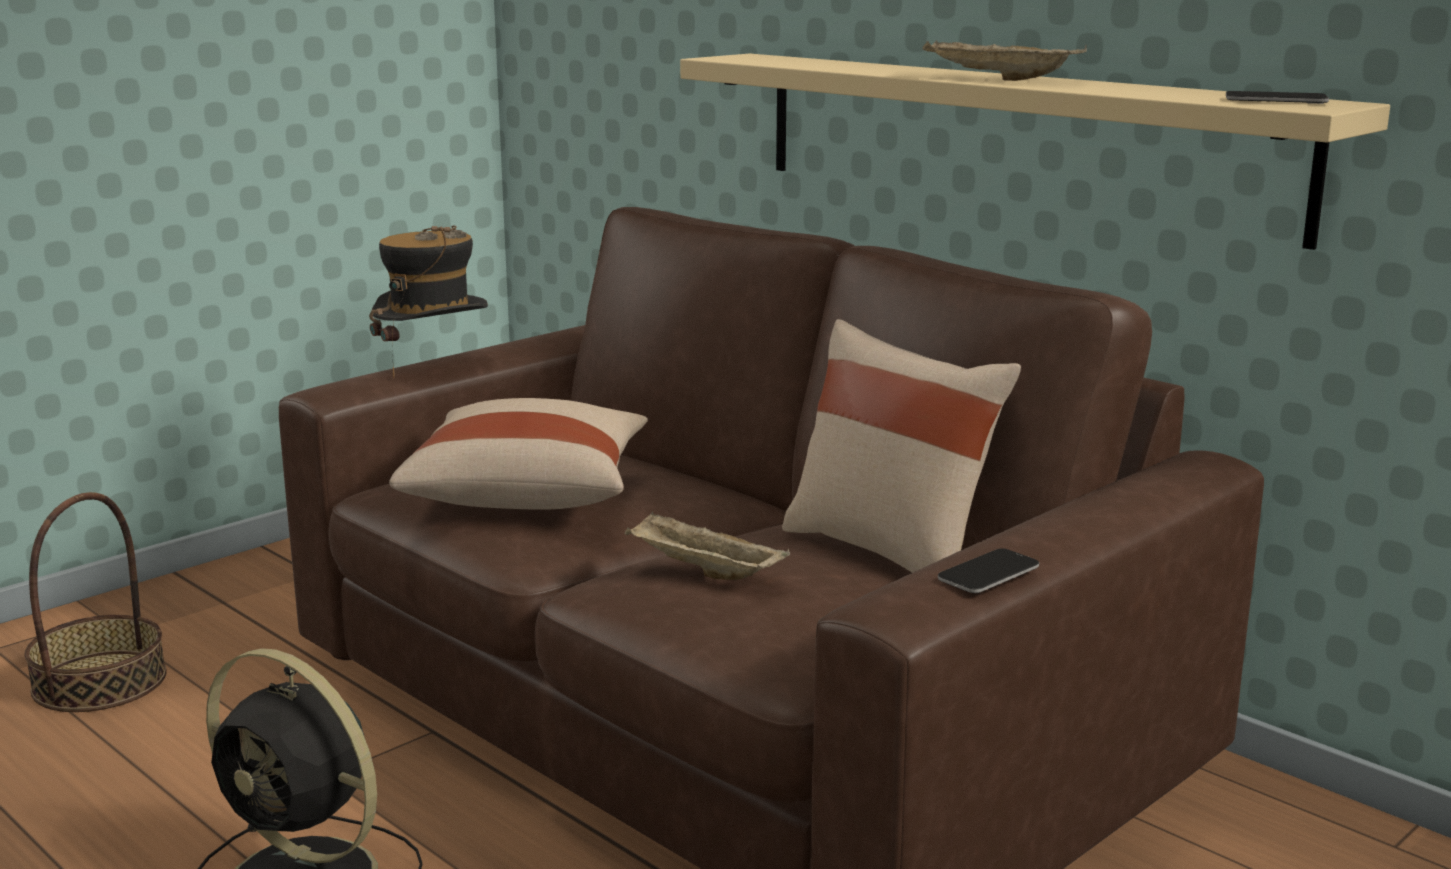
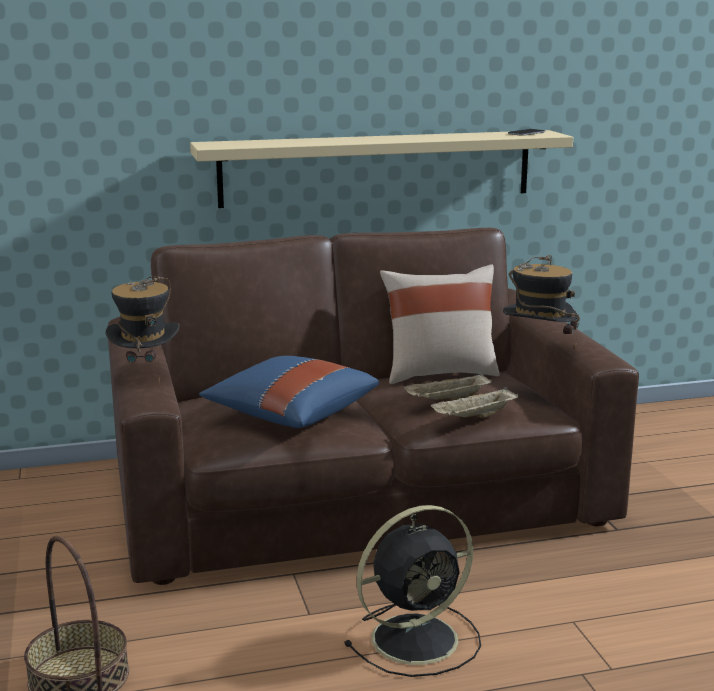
camera: 60 degrees left, 0 degrees up
beige pillow [389,398,648,510] -> blue pillow [199,356,379,428]
beige tray [923,39,1087,81] -> beige tray moved to [431,387,518,418]
phone [938,548,1039,593] -> none
none -> hat [503,255,580,349]

